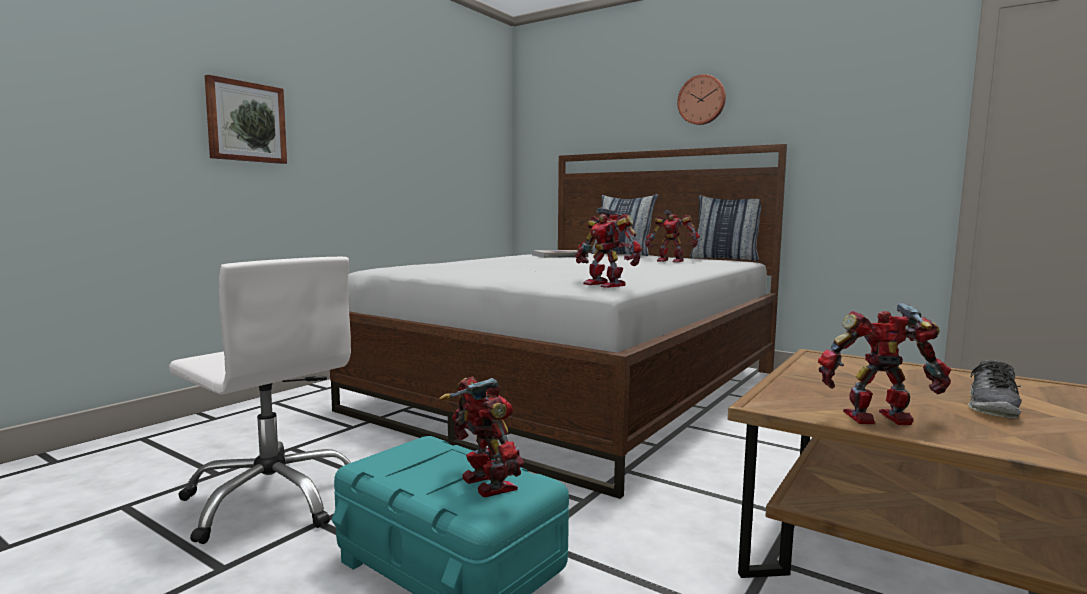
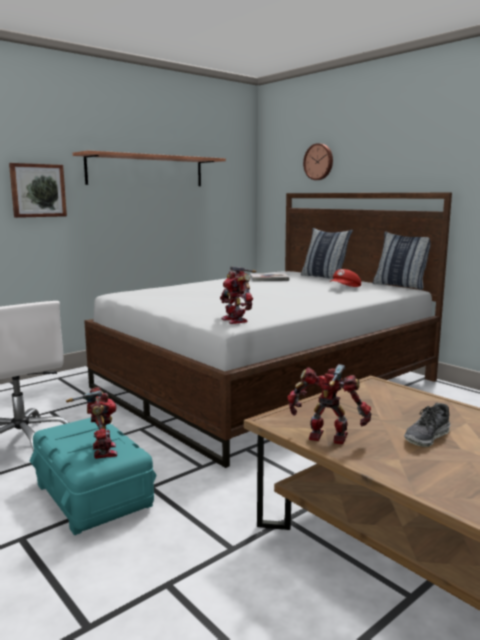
camera: 15 degrees right, 5 degrees up
toy robot [645,210,700,262] -> red cap [330,269,361,287]
wall clock [677,74,726,125] -> wall clock moved to [303,143,333,180]
none -> shelf [73,150,226,186]

